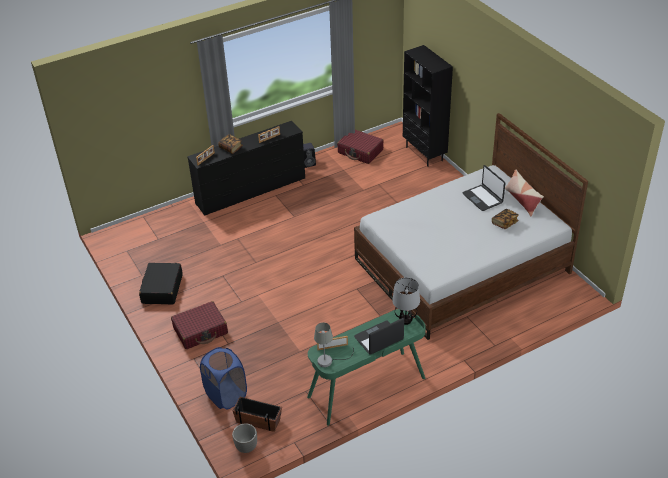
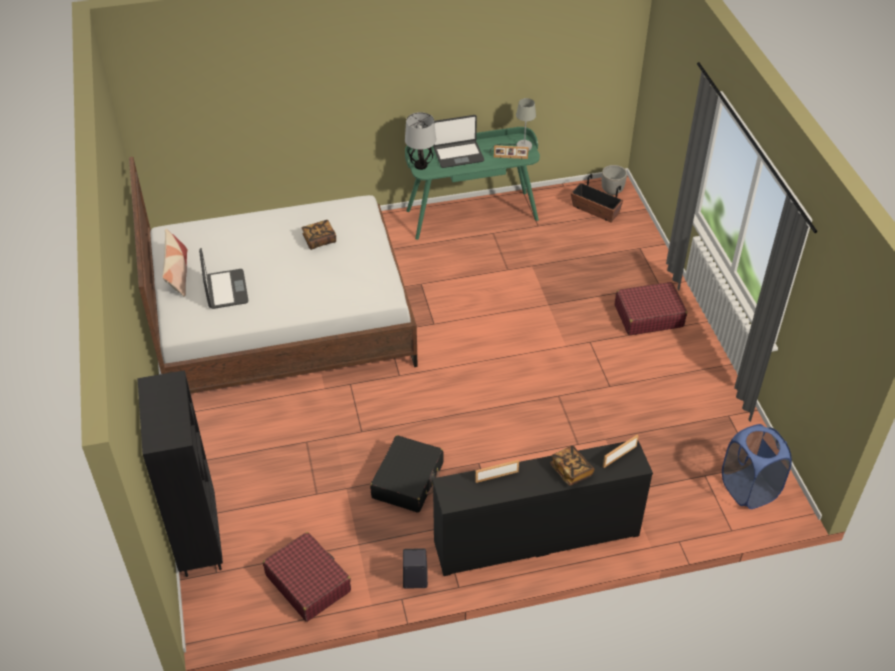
camera: 165 degrees left, 5 degrees up
black suitcase [139,263,183,304] -> black suitcase moved to [370,435,444,513]
blue laundry basket [200,347,247,409] -> blue laundry basket moved to [722,424,792,509]
book [492,209,519,229] -> book moved to [302,220,336,250]

